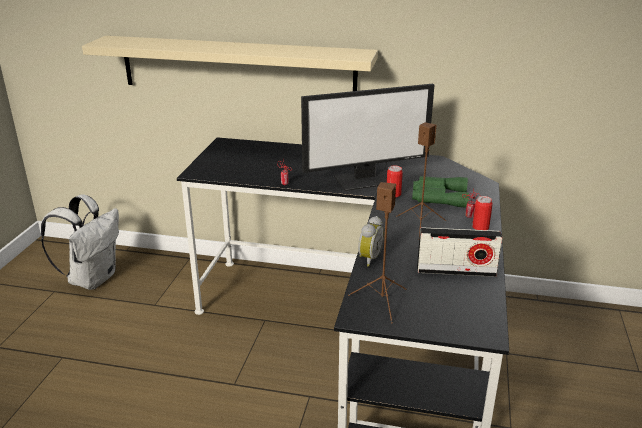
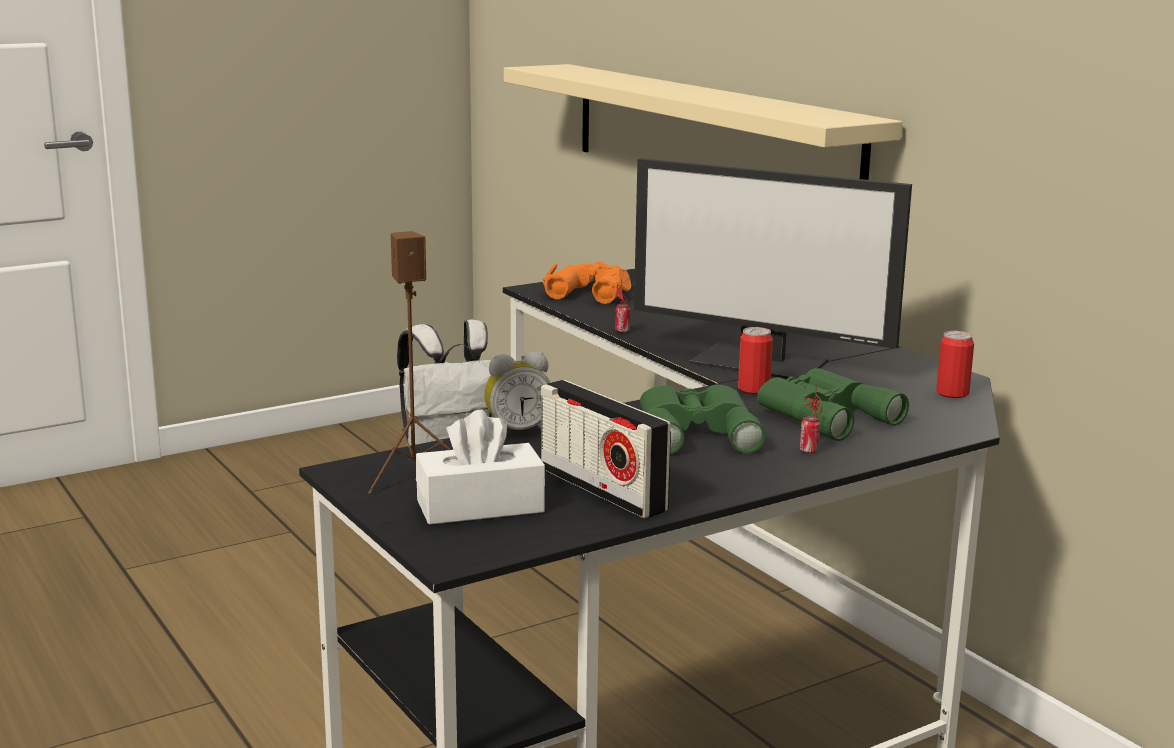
camera: 45 degrees right, 10 degrees down
brown speaker [396,122,446,237] -> green binoculars [640,385,766,455]
can [472,196,493,230] -> can moved to [936,331,974,398]
none -> white tissue box [416,410,545,525]
none -> orange binoculars [543,261,631,304]

